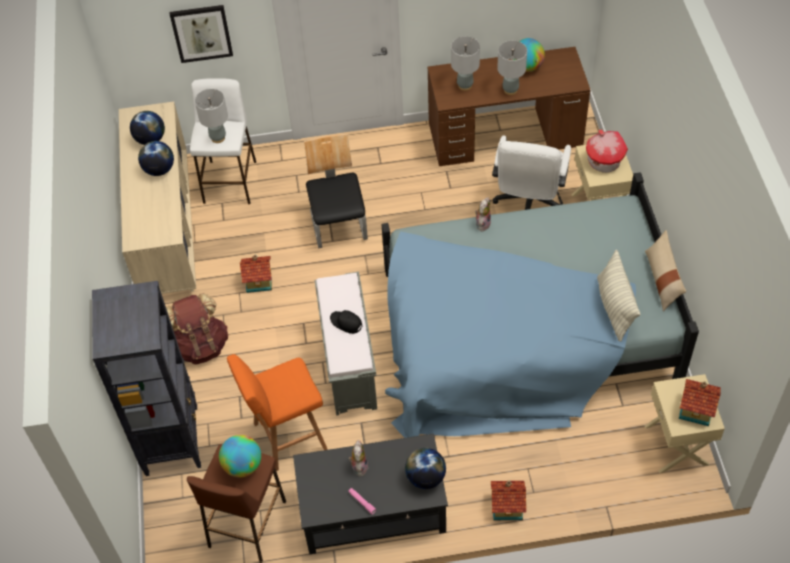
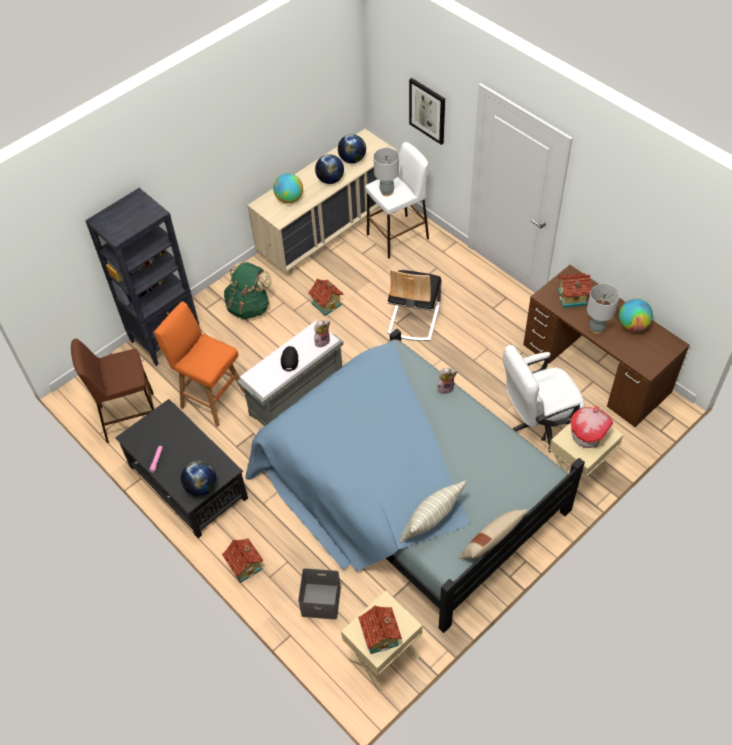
camera: 55 degrees right, 0 degrees up
brown backpack [166,293,228,364] -> green backpack [224,261,272,319]
globe [219,435,261,478] -> globe moved to [273,173,303,203]
chair [304,134,368,248] -> chair turned 150 degrees clockwise [388,269,441,341]
plush toy [349,440,368,476] -> plush toy moved to [314,320,330,347]
grey table lamp [451,36,480,91] -> toy house [558,273,591,308]
none -> grey storage box [298,568,341,620]

